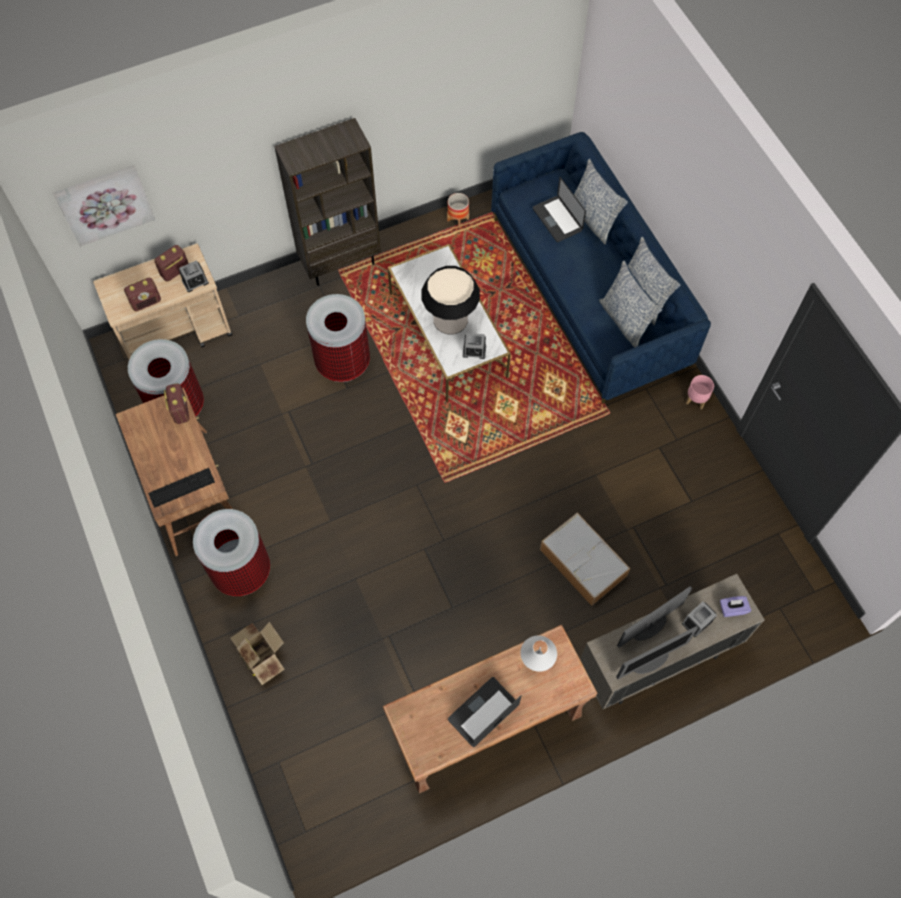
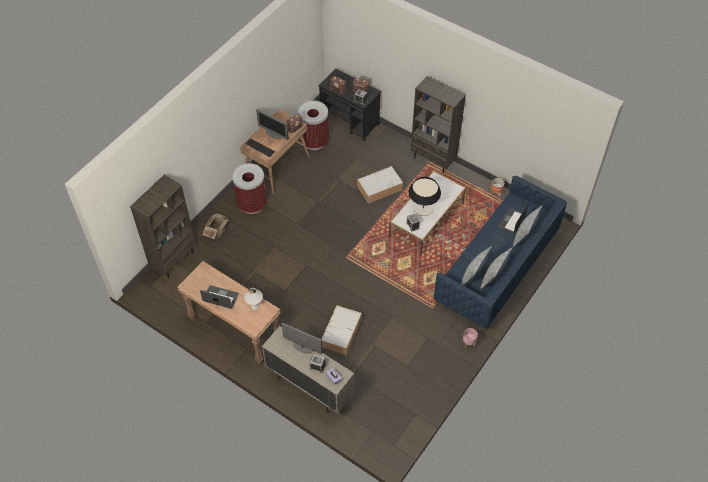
camera: 60 degrees right, 10 degrees down
picture [53,165,155,247] -> none
beige cart [93,244,232,359] -> black cart [319,69,381,141]
trash can [306,294,370,382] -> storage box [357,166,403,204]
monitor [616,626,698,679] -> monitor moved to [256,109,289,141]
none -> brown bookcase [130,175,196,278]

